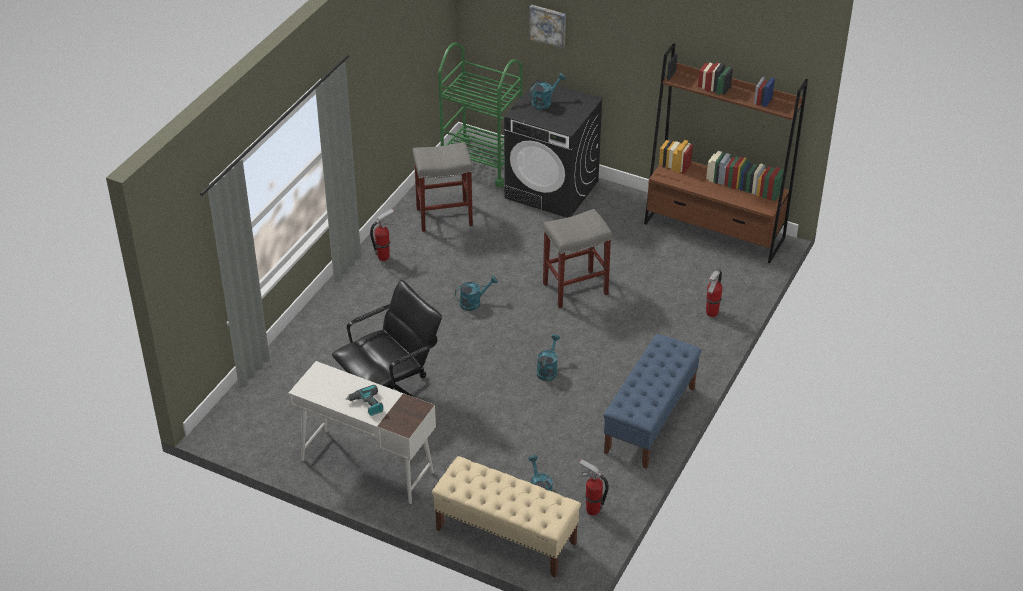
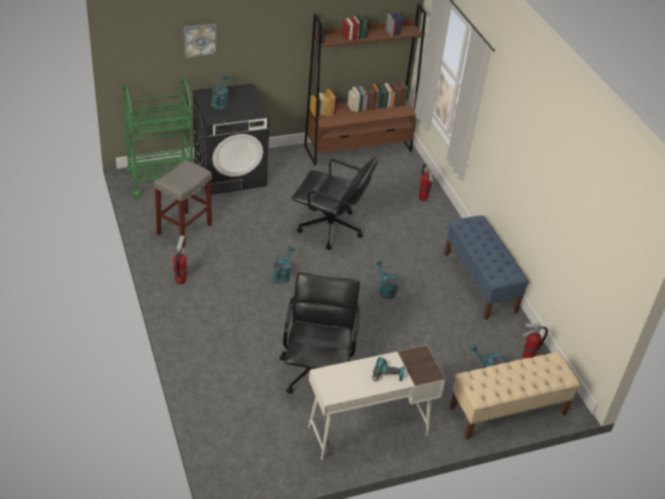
camera: 50 degrees left, 0 degrees up
grey stool [543,209,612,308] -> black office chair [292,157,378,250]

